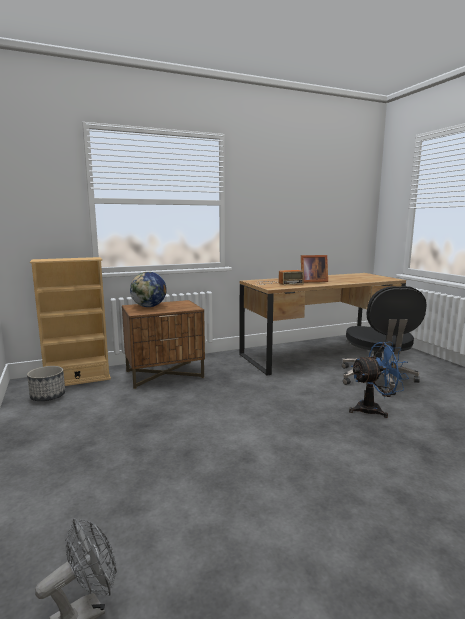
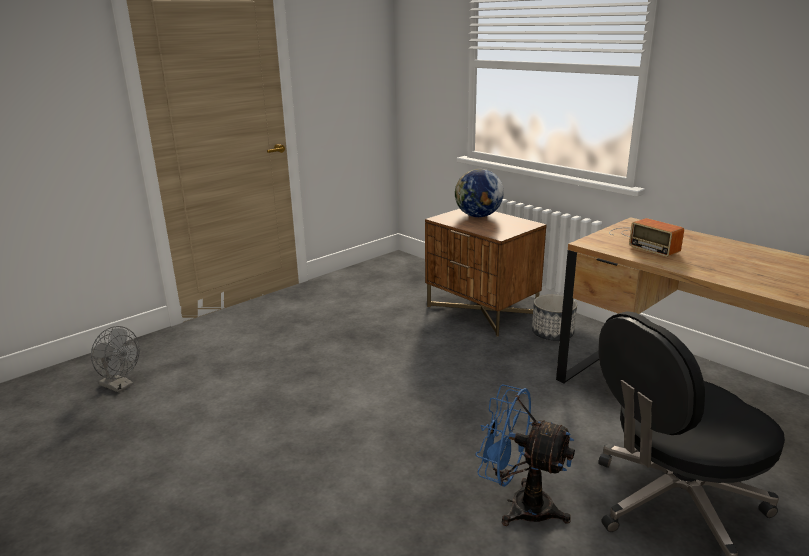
camera: 70 degrees right, 10 degrees up
planter [27,366,65,401] -> planter moved to [532,294,577,341]
beige bookcase [30,257,111,386] -> none
picture frame [301,255,328,282] -> none
blue fan [349,342,409,418] -> blue fan turned 150 degrees clockwise [475,384,575,526]

